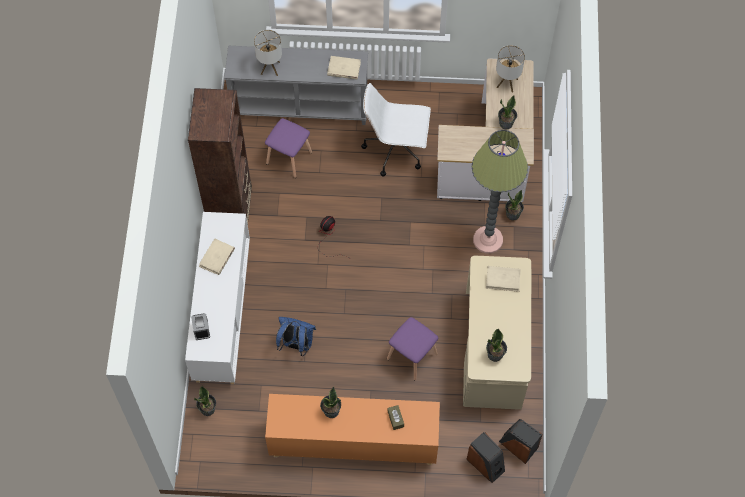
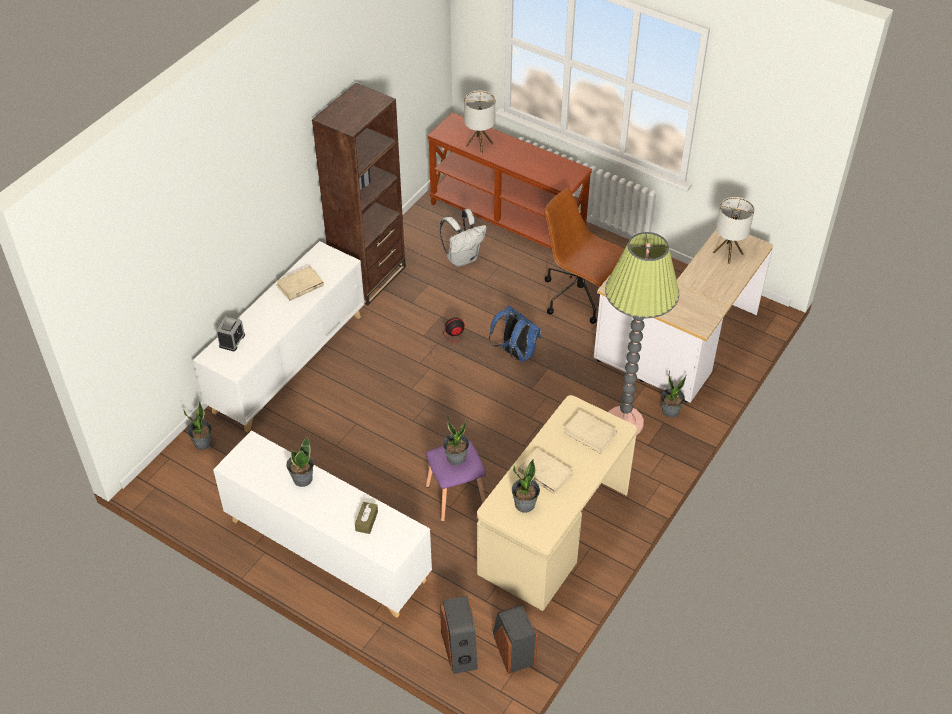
camera: 30 degrees right, 15 degrees down
grey console table [224,46,368,125] -> brown console table [427,112,592,249]
purple stool [265,118,312,178] -> white backpack [440,209,486,267]
orange cabinet [265,394,440,465] -> white cabinet [213,430,432,618]
blue backpack [276,317,316,356] -> blue backpack moved to [489,306,541,362]
beige book [327,56,361,80] -> beige book moved to [518,448,573,494]
white office chair [361,83,431,176] -> brown office chair [544,188,625,324]
potted plant [498,95,517,129] -> potted plant moved to [443,416,469,465]

